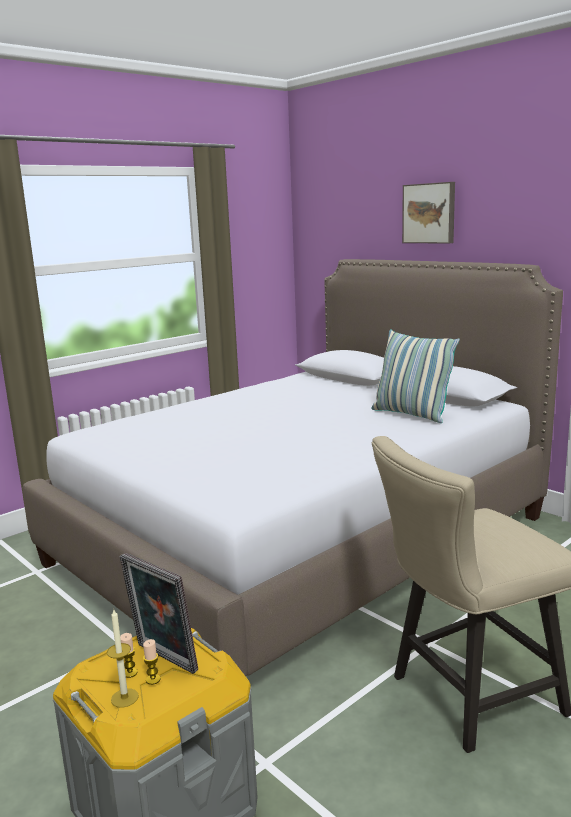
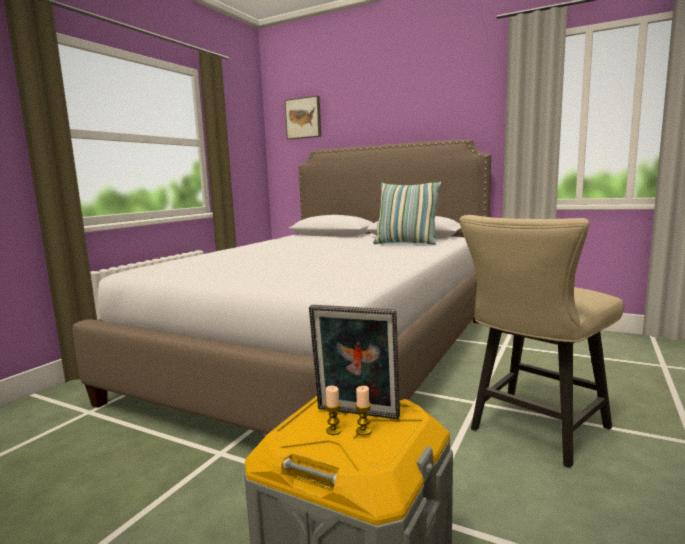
camera: 20 degrees left, 5 degrees down
candle [107,610,139,708] -> none
picture [402,182,455,243] -> picture moved to [285,96,321,139]

